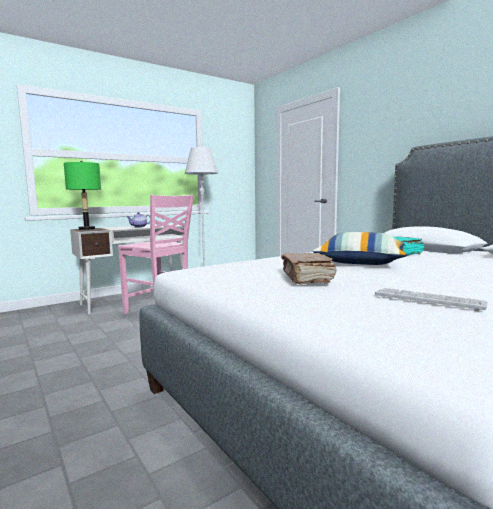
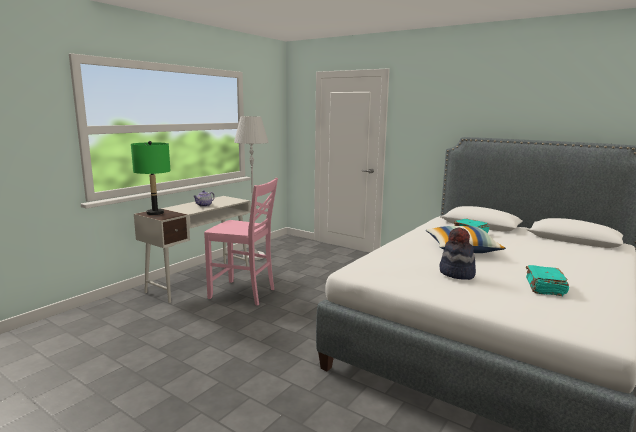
camera: 20 degrees left, 5 degrees up
brown book [281,253,336,284] -> hat [440,227,476,280]
keyboard [375,288,488,312] -> turquoise book [526,265,569,296]

